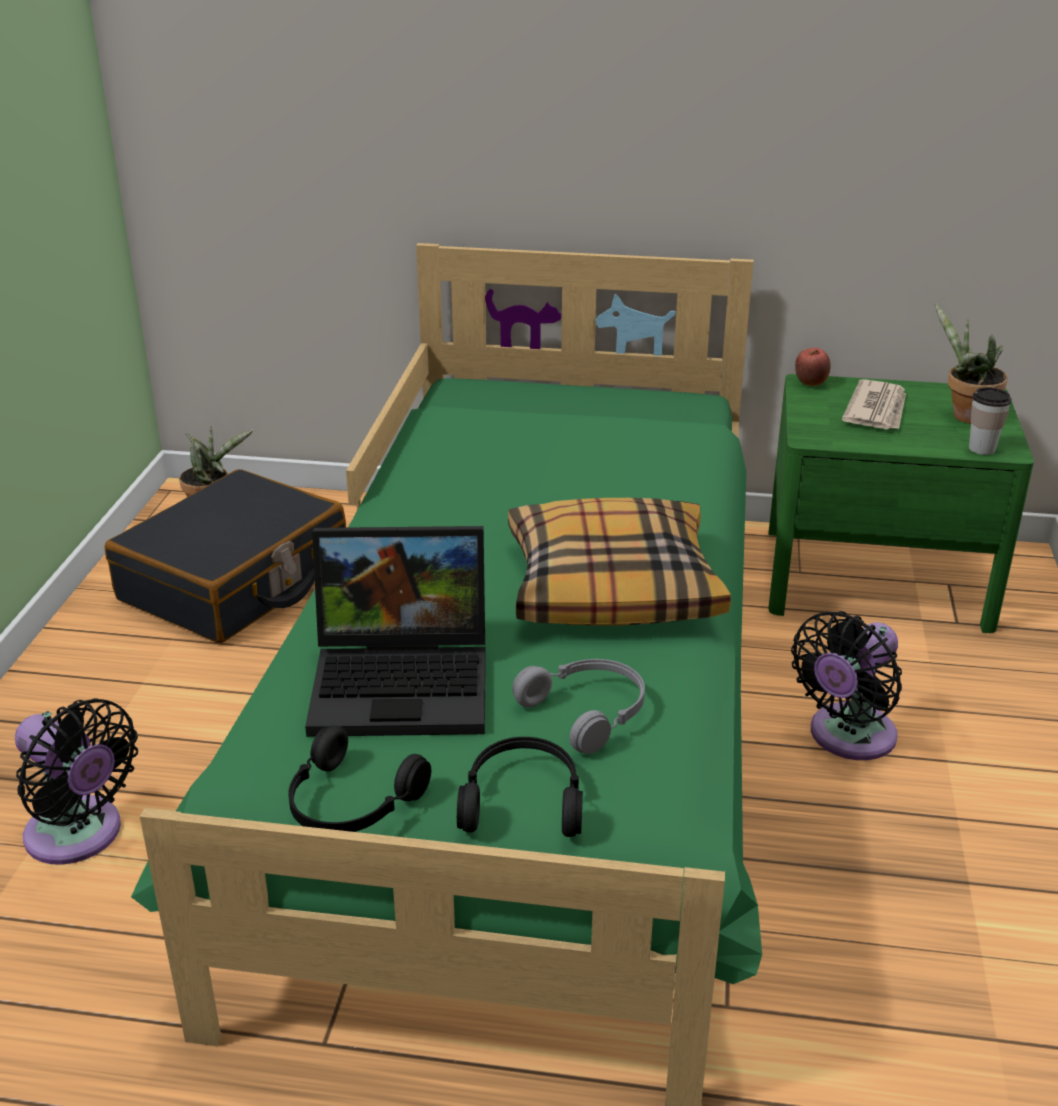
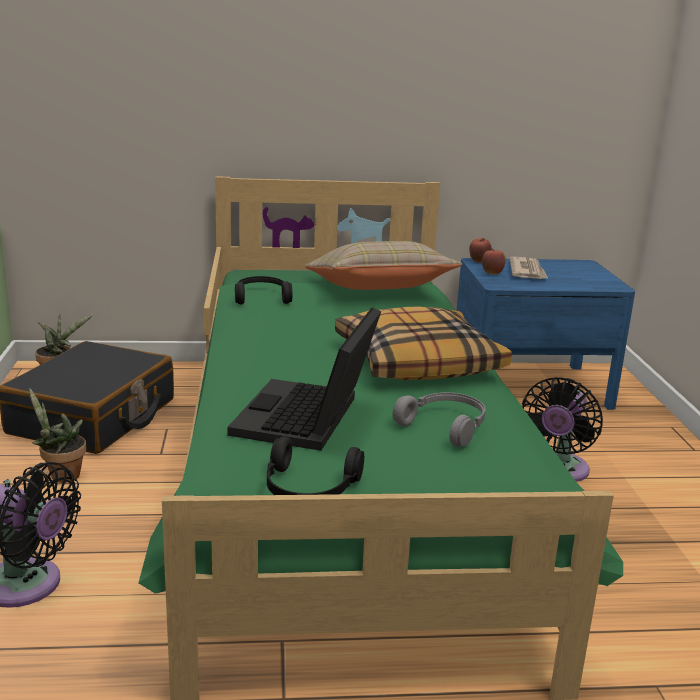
camera: 15 degrees left, 10 degrees down
laptop [305,526,486,737] -> laptop turned 120 degrees clockwise [227,308,381,451]
black headphones [457,737,583,837] -> black headphones moved to [235,276,292,304]
green nightstand [768,374,1034,633] -> blue nightstand [456,258,635,410]
potted plant [934,303,1007,424] -> potted plant moved to [29,388,86,483]
cup [969,387,1012,455] -> none
none -> beige pillow [305,241,462,290]
none -> apple [482,249,506,274]

